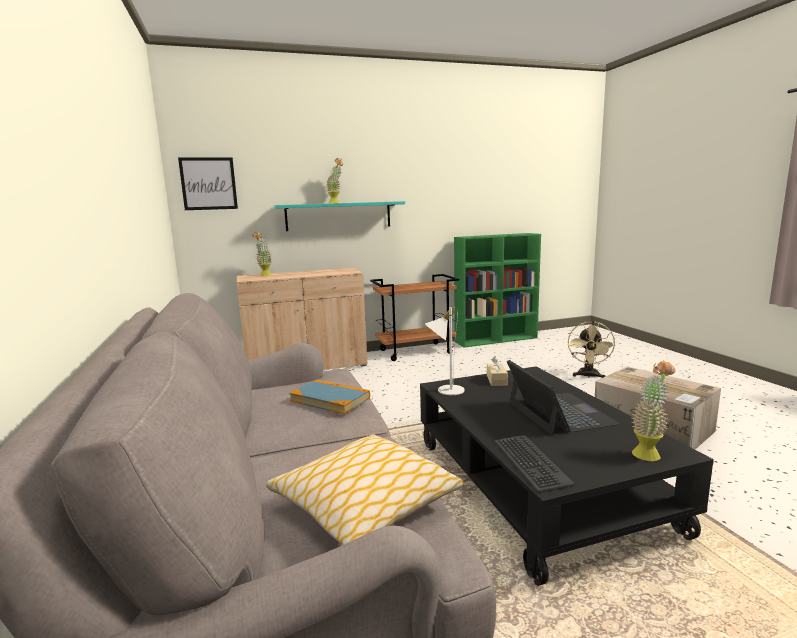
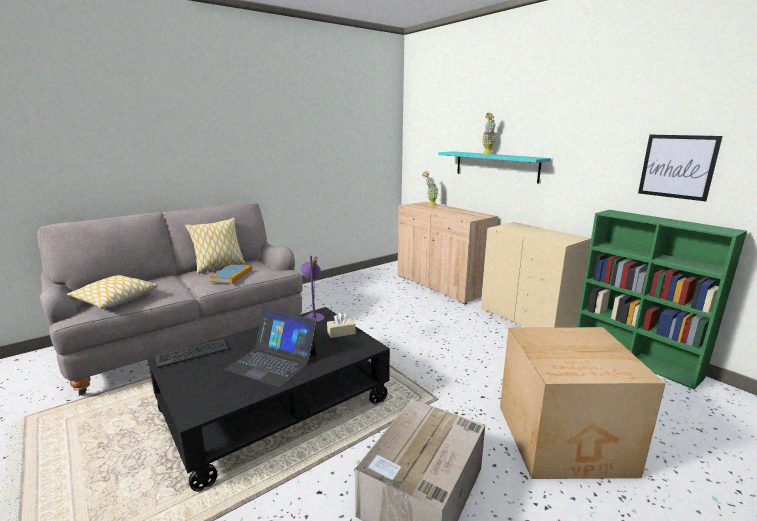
camera: 70 degrees right, 5 degrees up
picture [178,157,238,210] -> picture moved to [638,135,723,201]
brown cart [370,274,459,361] -> beige dresser [481,222,591,328]
white table lamp [425,307,465,395] -> purple table lamp [301,256,324,322]
laptop [507,360,620,435] -> laptop turned 60 degrees clockwise [224,308,317,387]
beige fan [568,321,616,378] -> cardboard box [500,327,666,479]
potted plant [632,360,675,461] -> none
none -> pillow [185,218,245,274]

